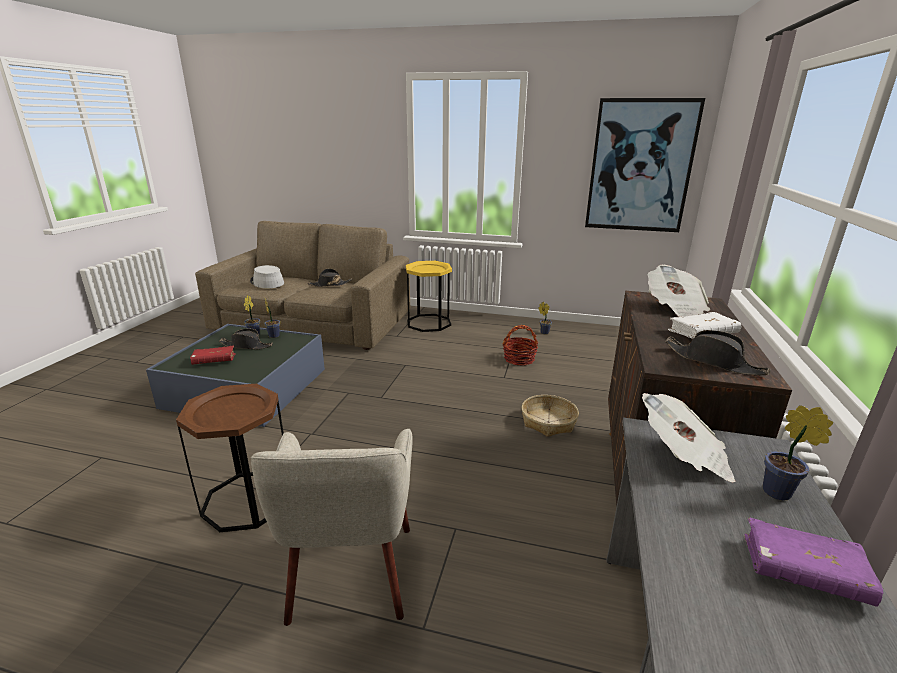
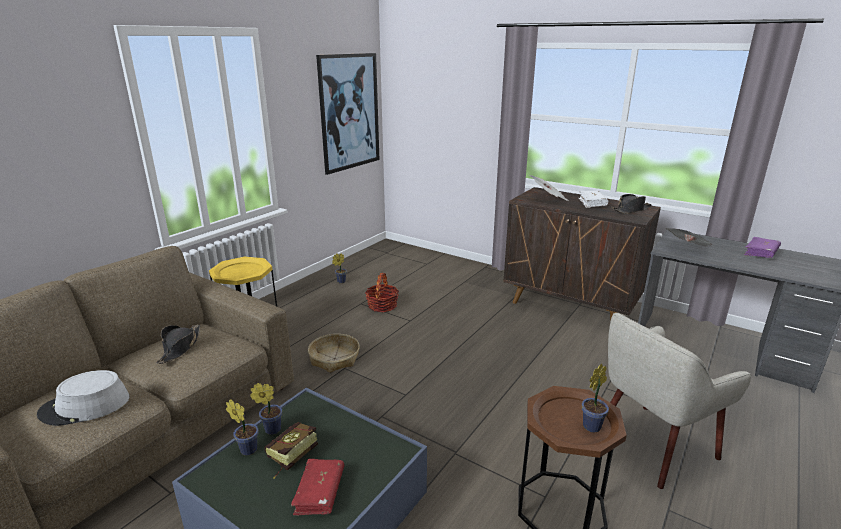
camera: 70 degrees left, 0 degrees up
black hat [219,329,273,350] -> book [264,422,318,479]
beige armchair [251,429,413,626] -> beige armchair turned 135 degrees clockwise [608,313,751,489]
basket [521,395,579,437] -> basket moved to [308,334,360,373]
potted plant [763,405,833,501] -> potted plant moved to [582,364,609,433]

